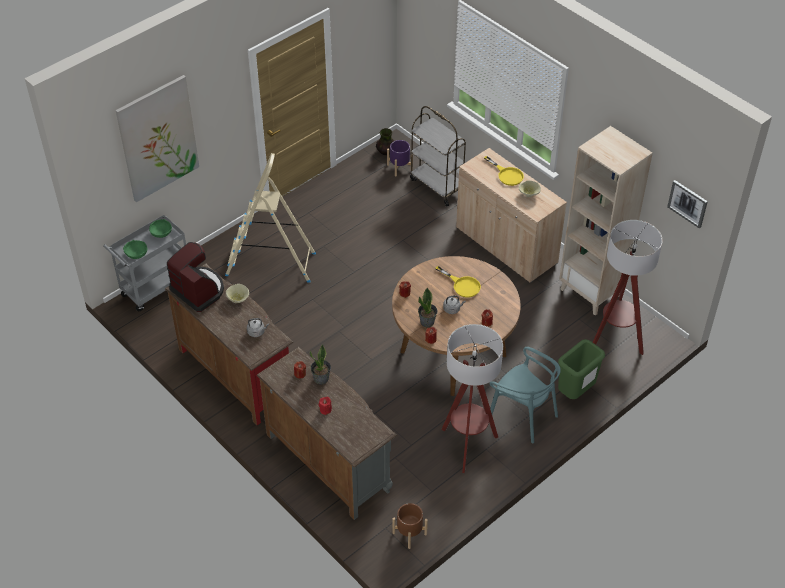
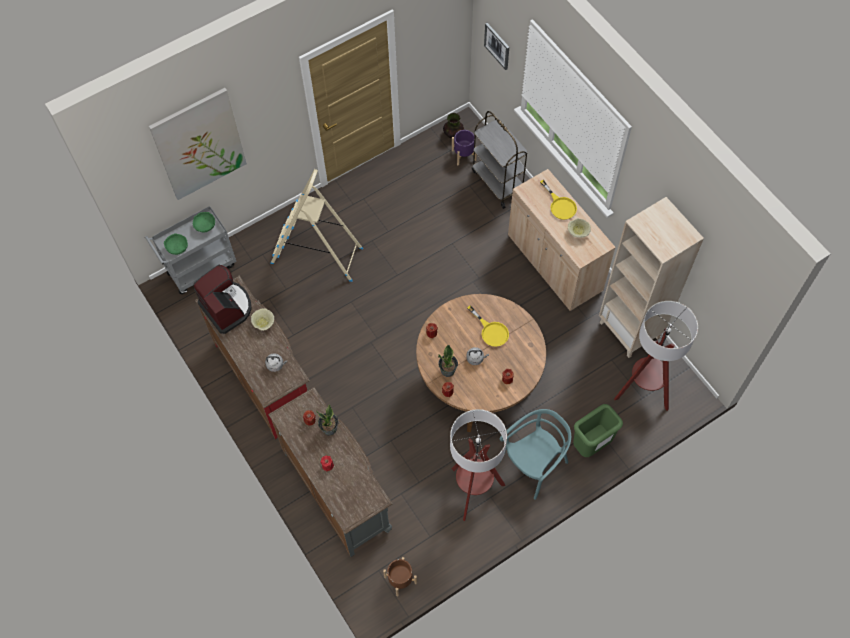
camera: 10 degrees right, 15 degrees up
turquoise chair [489,347,561,444] -> turquoise chair turned 90 degrees counterclockwise [500,409,571,500]
picture [667,180,708,229] -> picture moved to [484,23,509,70]

